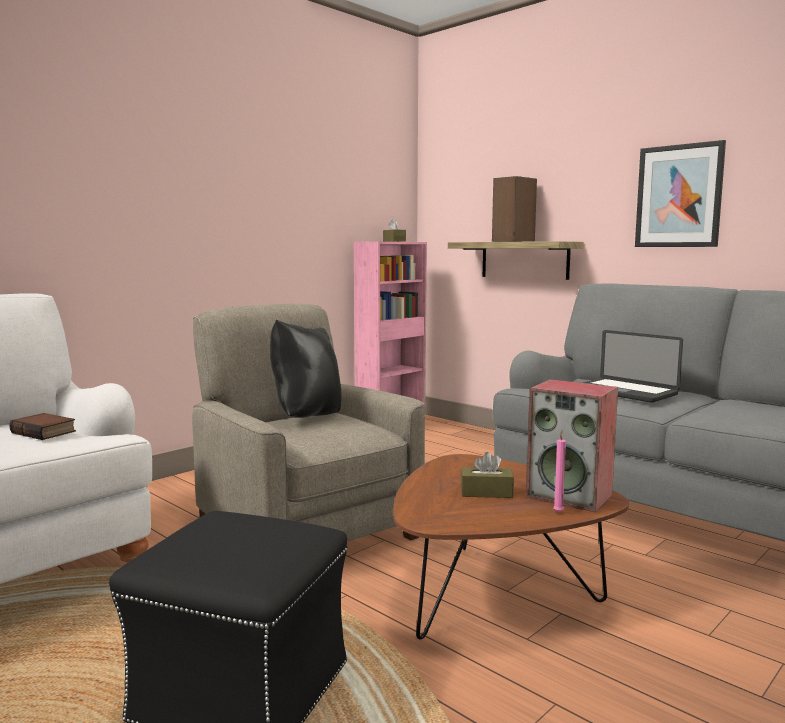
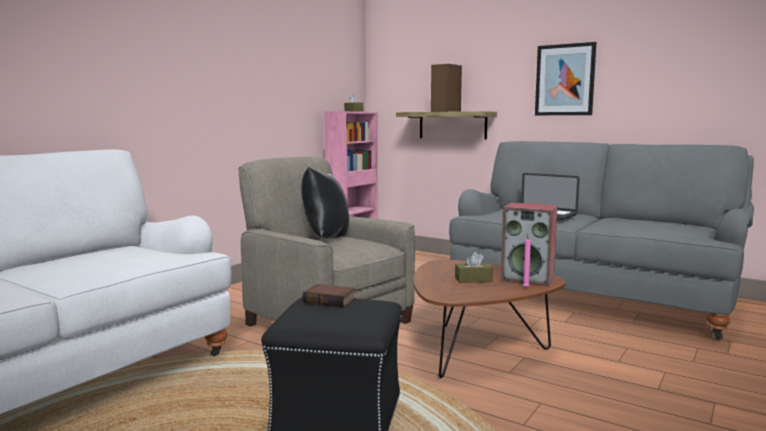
camera: 10 degrees left, 0 degrees up
book [9,413,76,440] -> book moved to [302,284,355,308]

